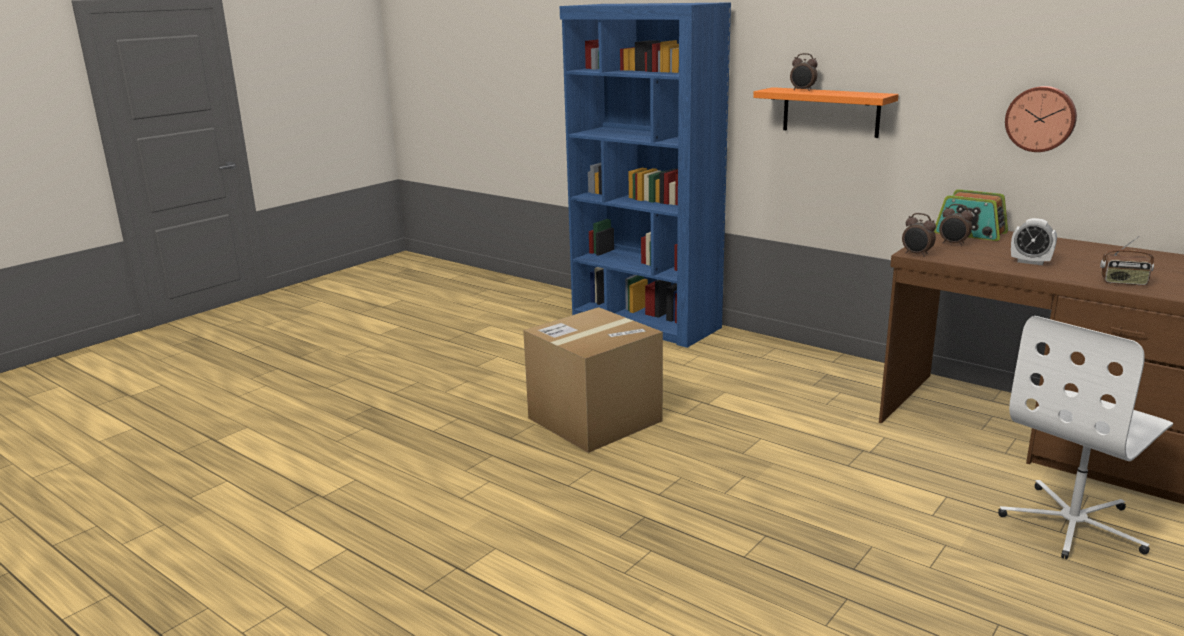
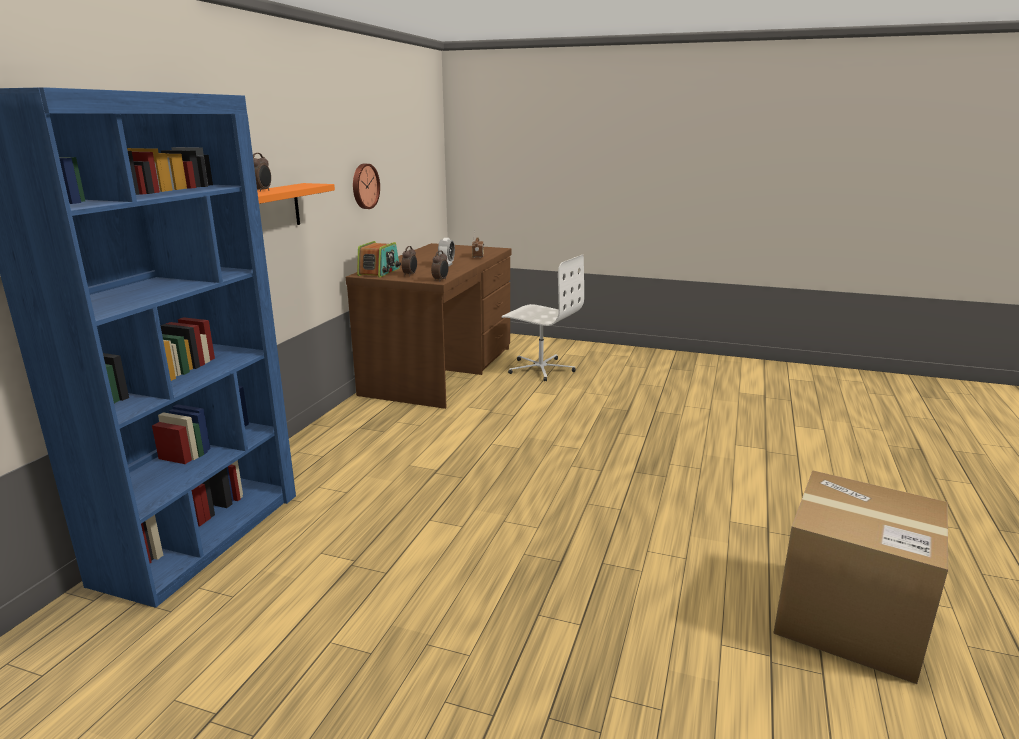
camera: 110 degrees left, 0 degrees up
cardboard box [523,307,663,453] -> cardboard box moved to [773,470,948,684]

